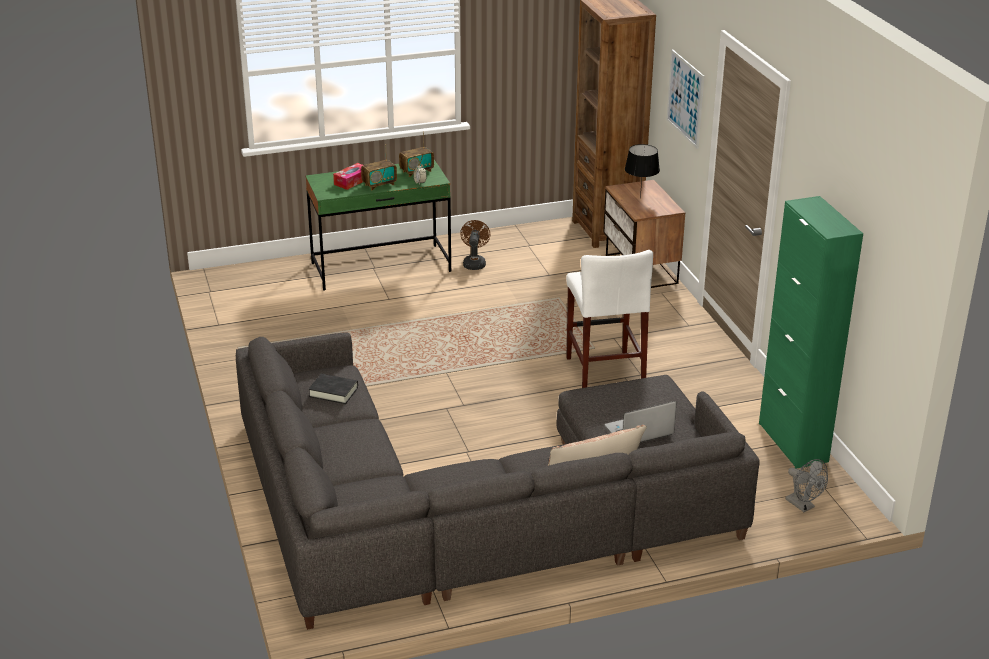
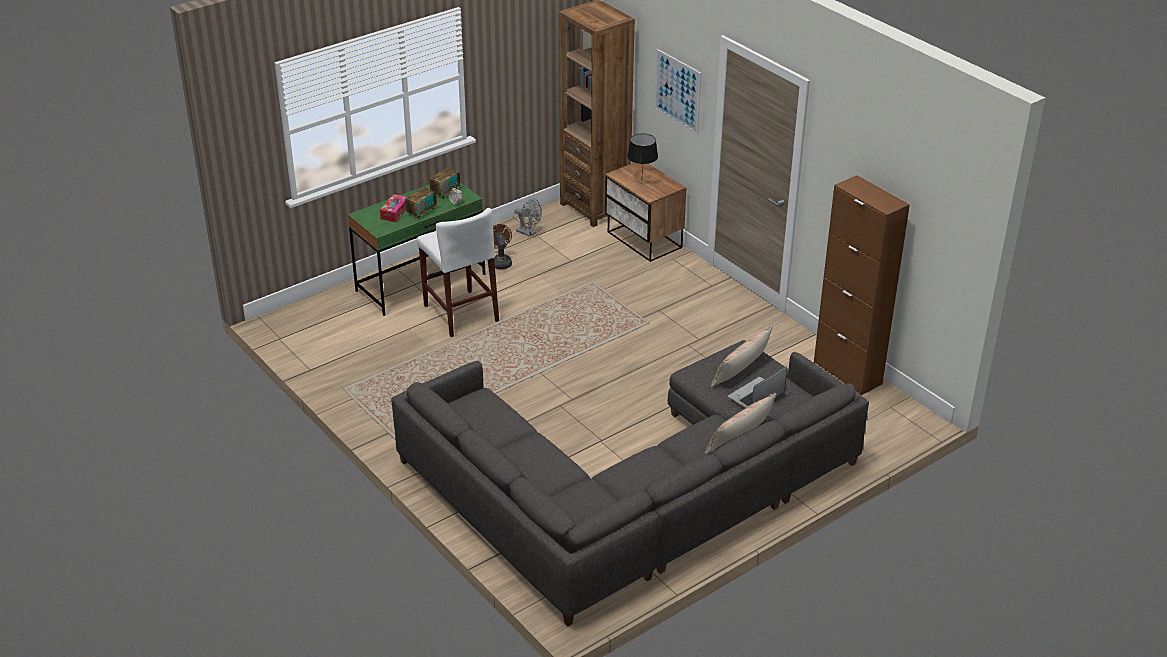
camera: 20 degrees left, 5 degrees up
black book [308,374,358,404] -> none
white stool [566,250,653,388] -> white stool moved to [417,208,499,337]
green cabinet [759,196,863,469] -> brown cabinet [814,175,910,395]
grey fan [786,459,828,512] -> grey fan moved to [514,199,542,237]
none -> pillow [711,326,773,387]

